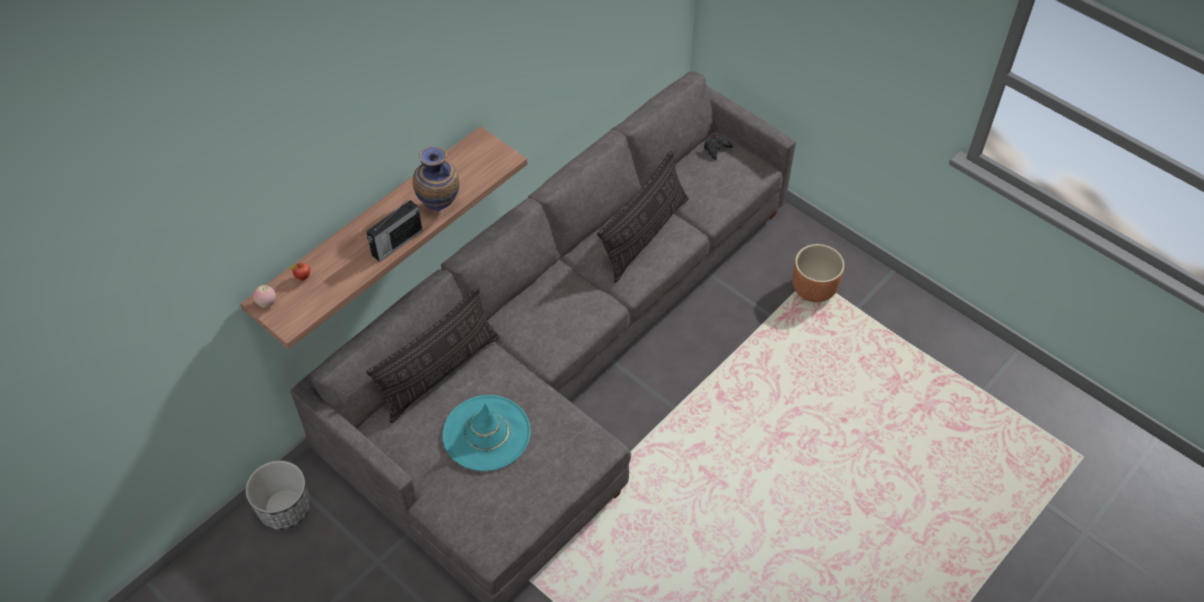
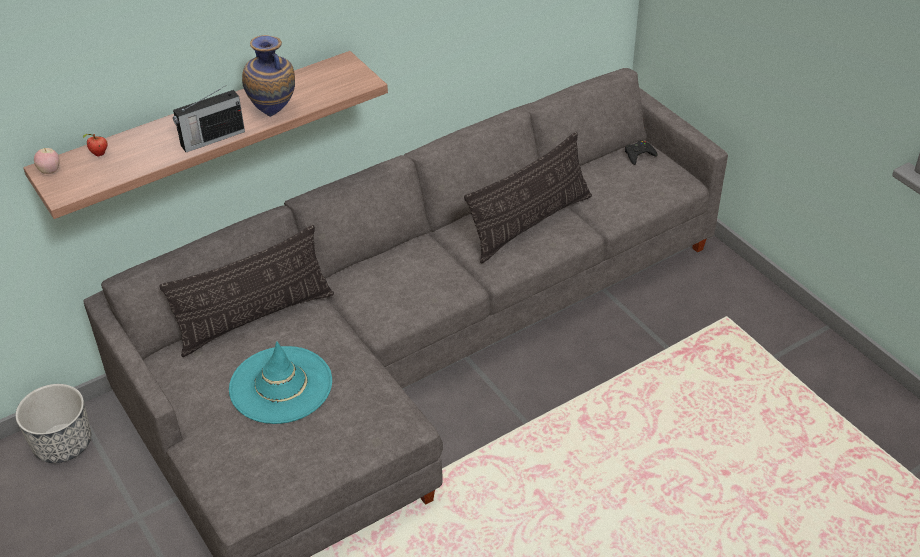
camera: 15 degrees right, 10 degrees down
brown planter [792,244,844,302] -> none

